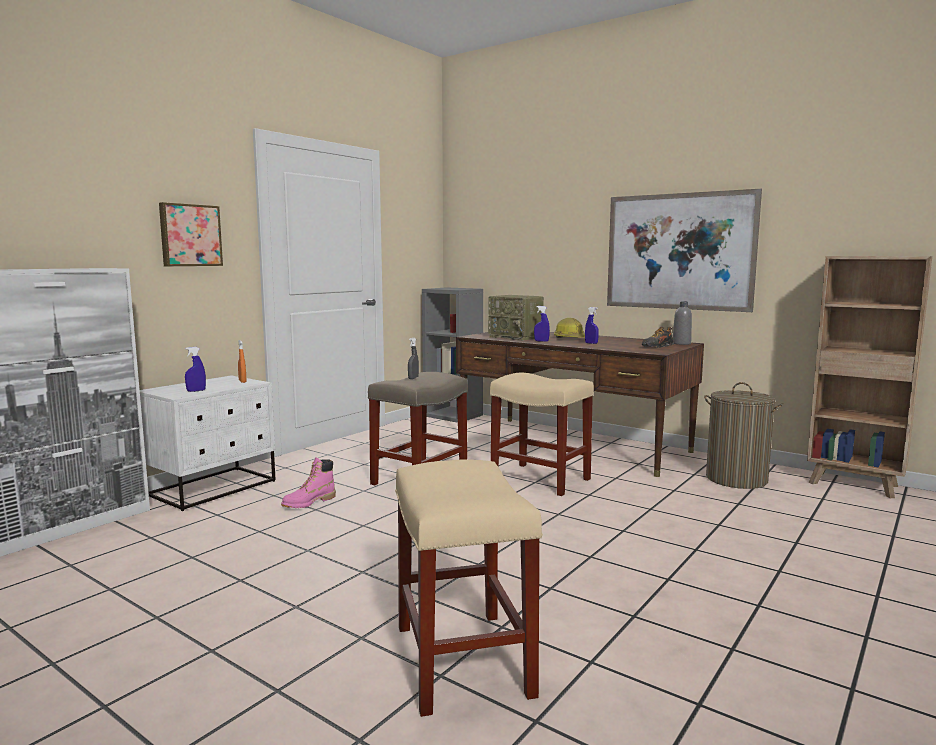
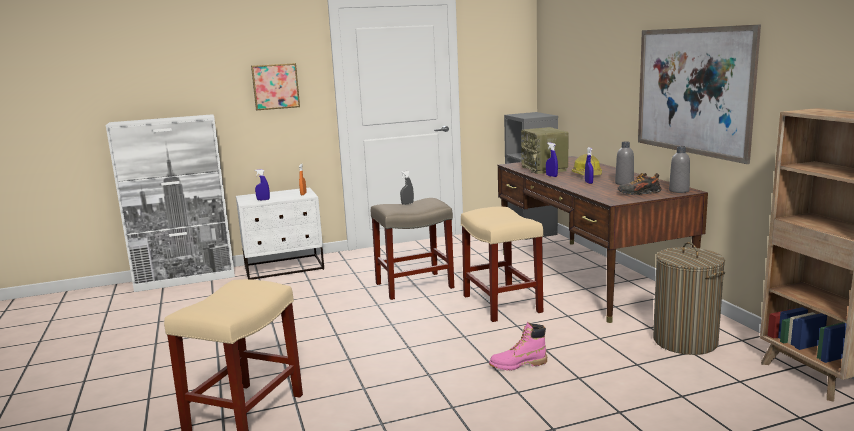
camera: 35 degrees right, 5 degrees up
pink boot [281,457,336,508] -> pink boot moved to [489,322,547,371]
none -> grey bottle [615,142,634,185]

